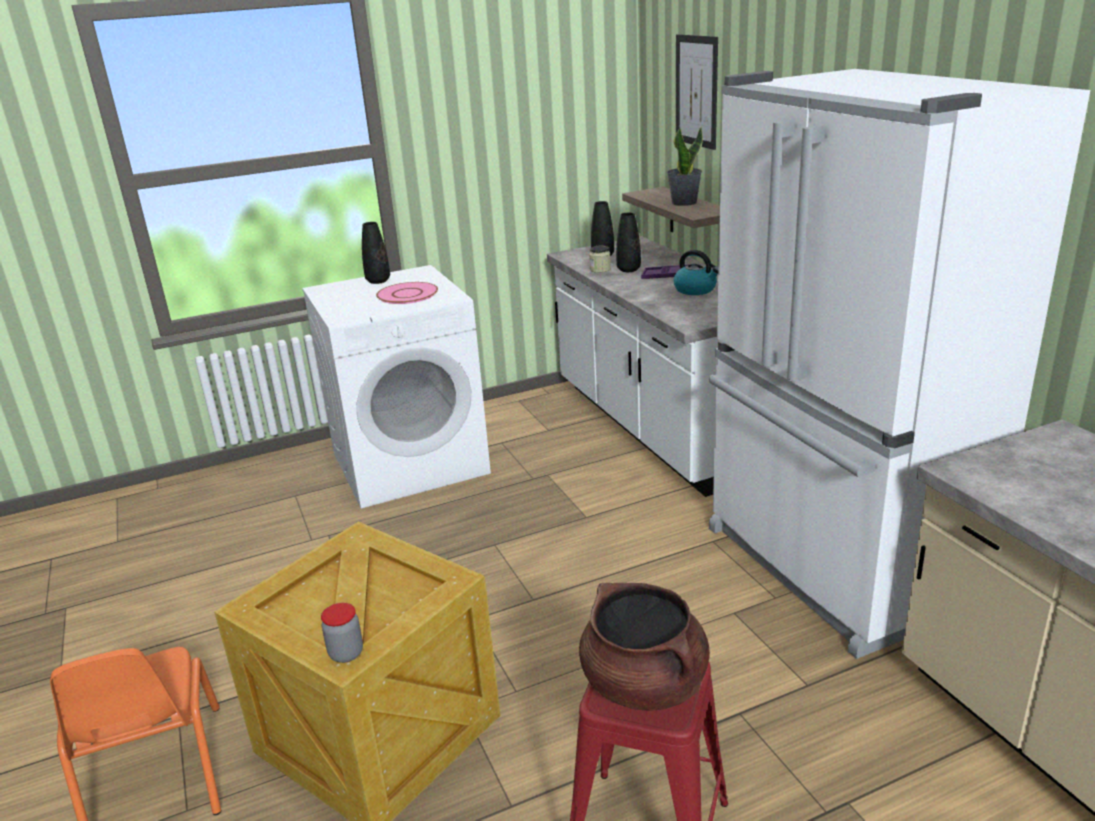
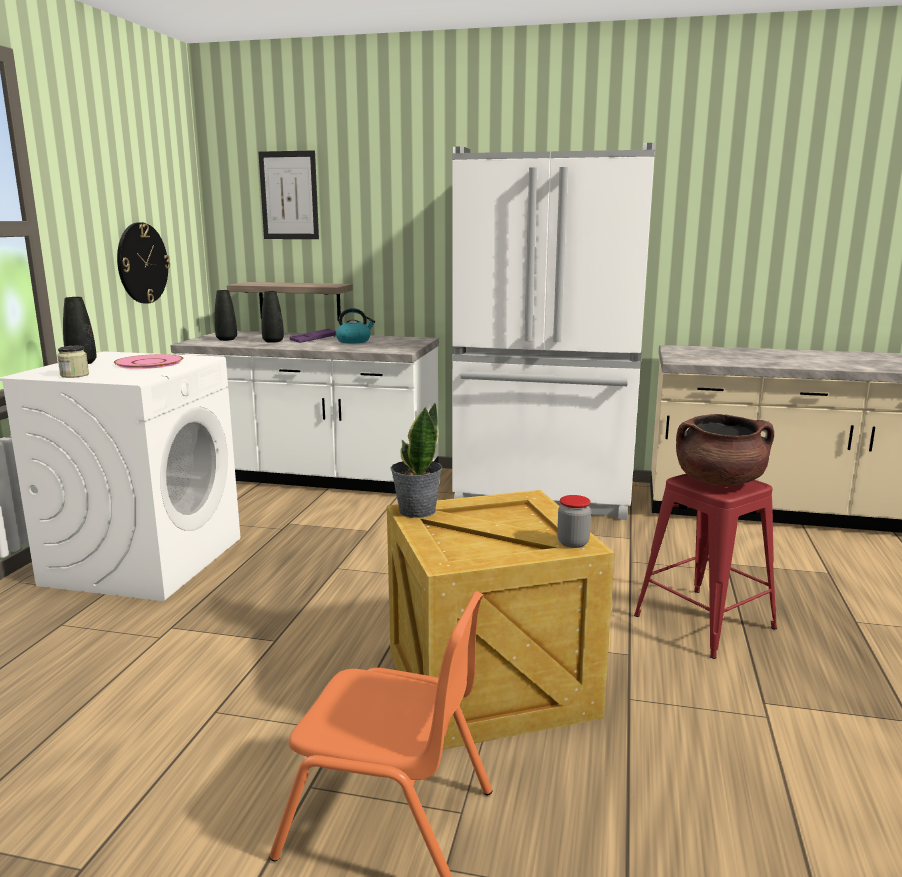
camera: 55 degrees left, 10 degrees down
jar [589,246,611,273] -> jar moved to [57,346,89,378]
potted plant [667,126,703,206] -> potted plant moved to [391,402,443,518]
none -> wall clock [117,222,170,304]

